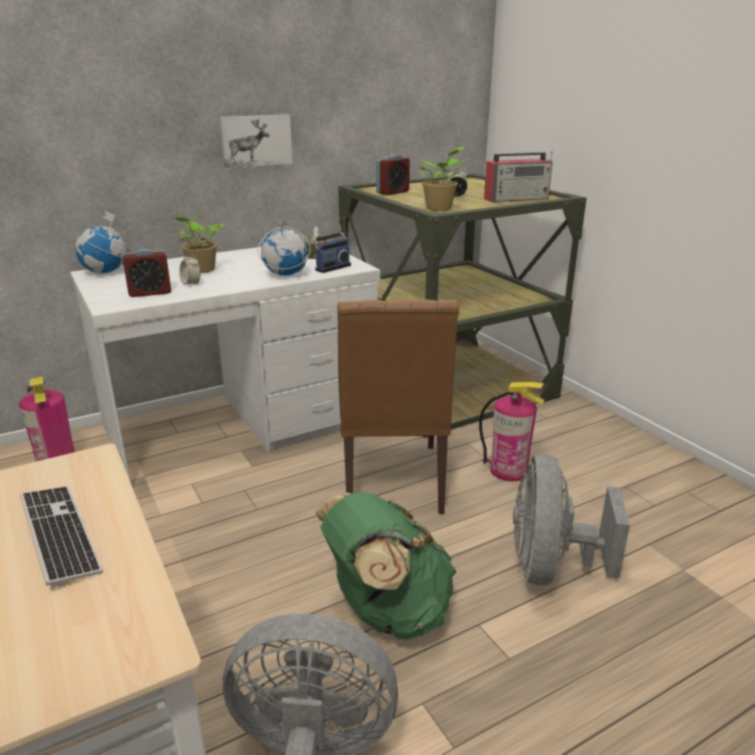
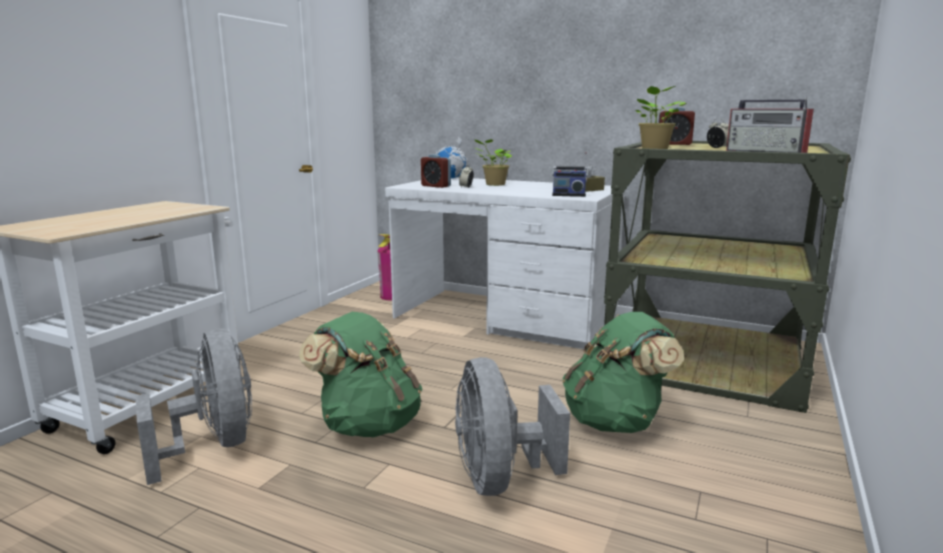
camera: 55 degrees right, 10 degrees down
keyboard [20,486,103,588] -> none
picture [220,114,293,169] -> none
globe [258,217,311,276] -> none
brown chair [338,299,460,514] -> none
fire extinguisher [479,382,545,481] -> green backpack [563,312,684,433]
grey fan [513,454,630,586] -> grey fan turned 75 degrees counterclockwise [455,357,570,496]

